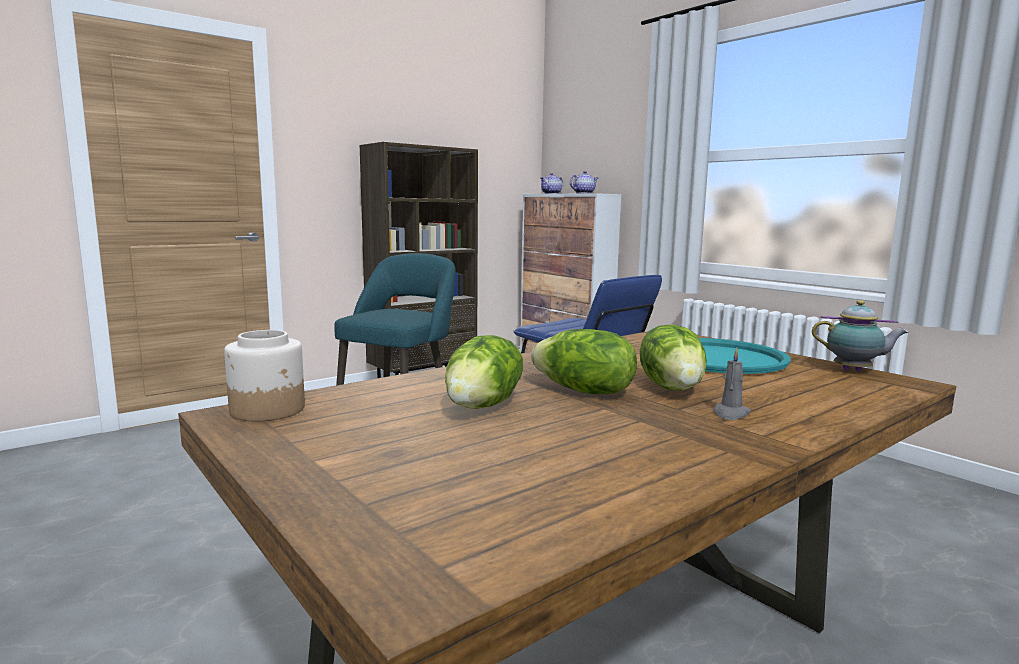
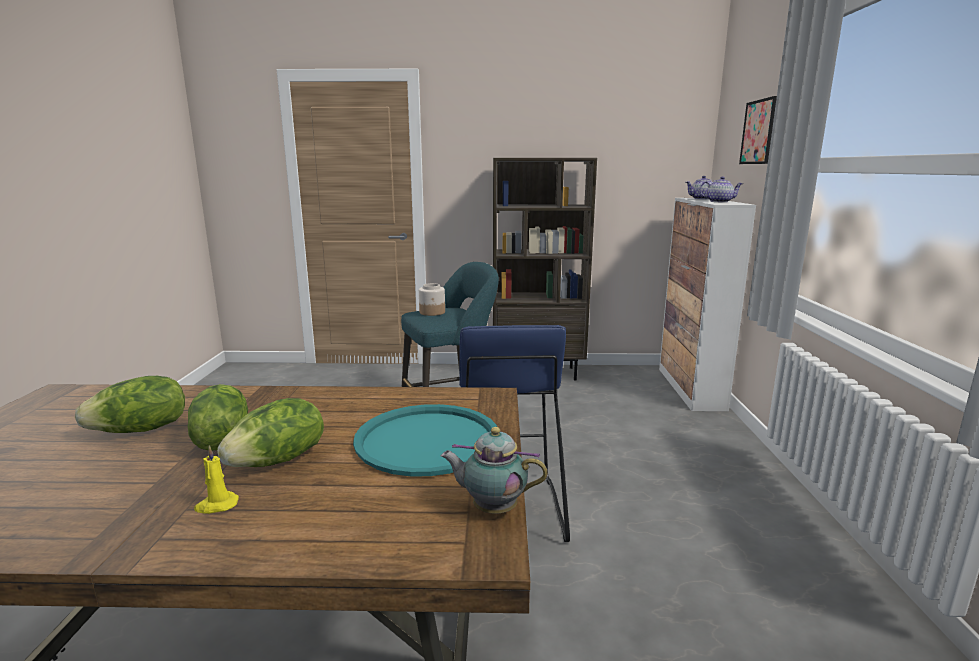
camera: 40 degrees right, 5 degrees up
jar [224,330,305,421] -> jar moved to [419,283,445,316]
grey candle [713,347,751,420] -> yellow candle [194,446,239,514]
teapot [812,300,908,372] -> teapot turned 135 degrees clockwise [441,427,548,514]
none -> picture [739,96,777,164]

